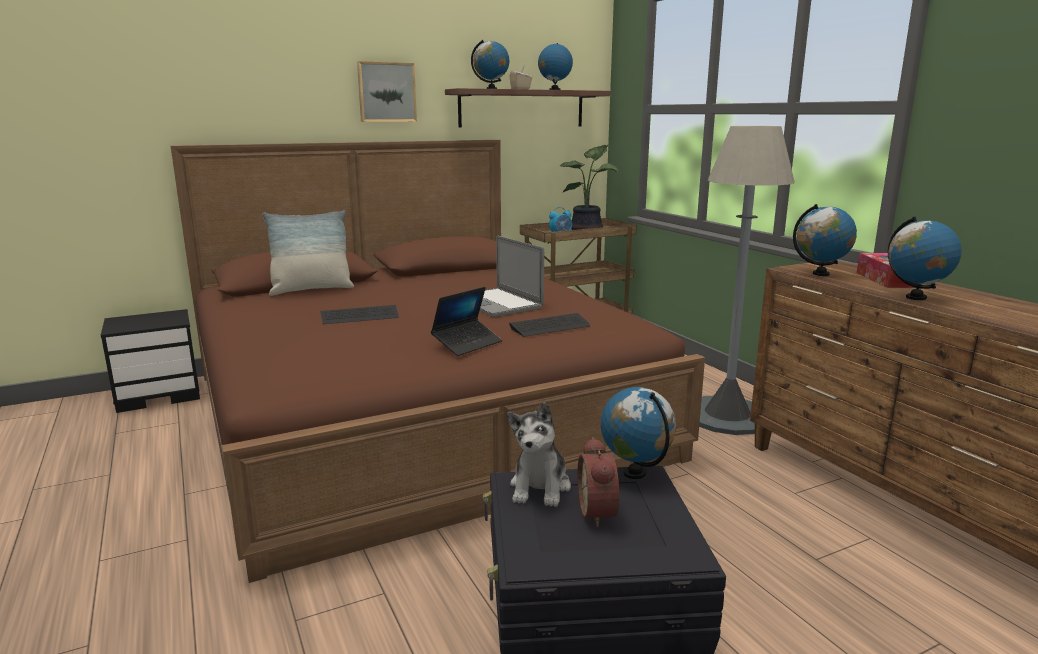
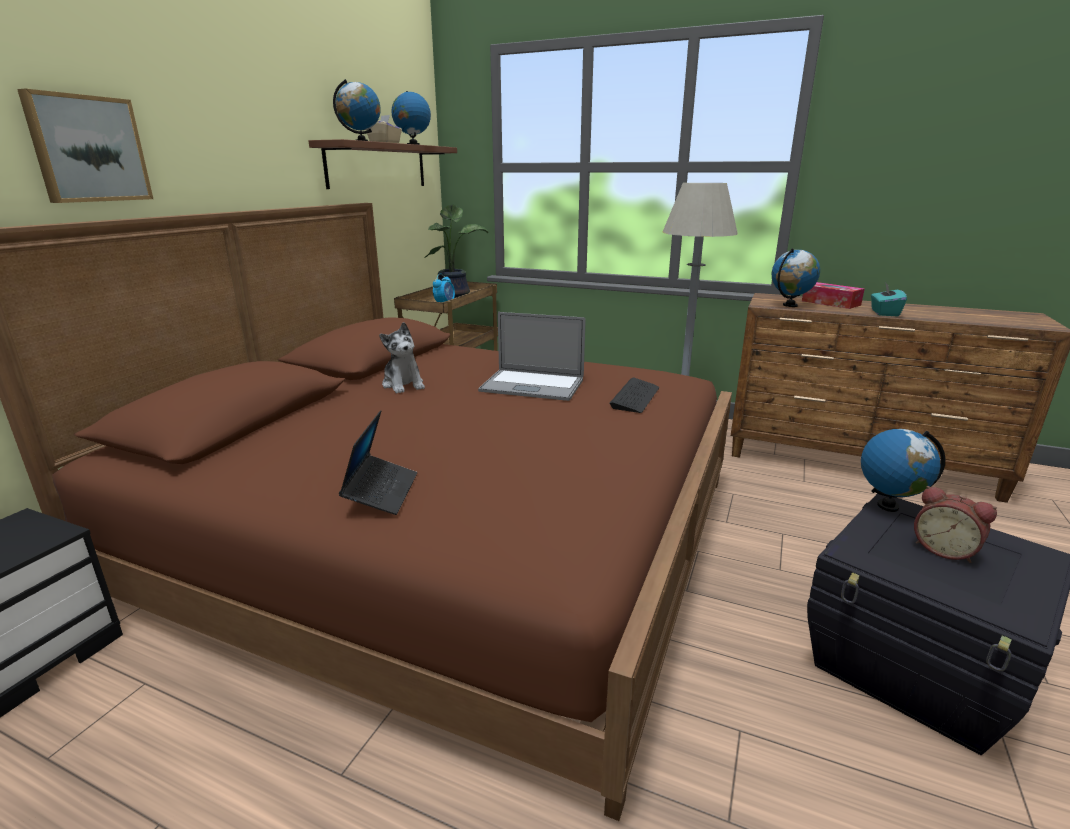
camera: 40 degrees left, 5 degrees up
pillow [263,210,354,296] -> none
keyboard [320,305,399,324] -> none
picture [357,61,417,122] -> picture moved to [17,89,153,203]
laptop [431,287,502,356] -> laptop moved to [339,410,417,515]
plush toy [507,402,571,507] -> plush toy moved to [379,322,425,394]
globe [888,216,962,300] -> turquoise tissue box [871,282,907,317]

